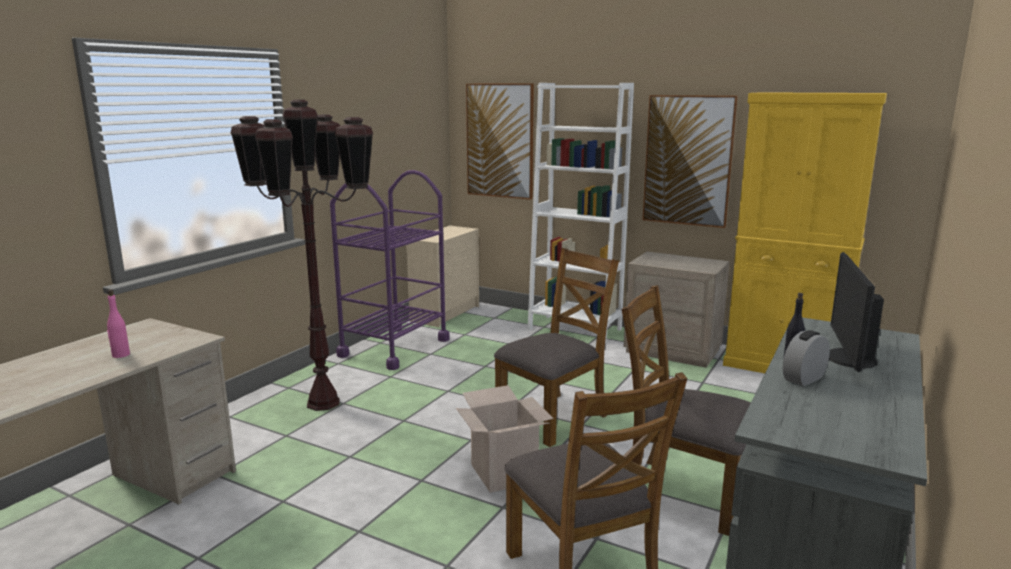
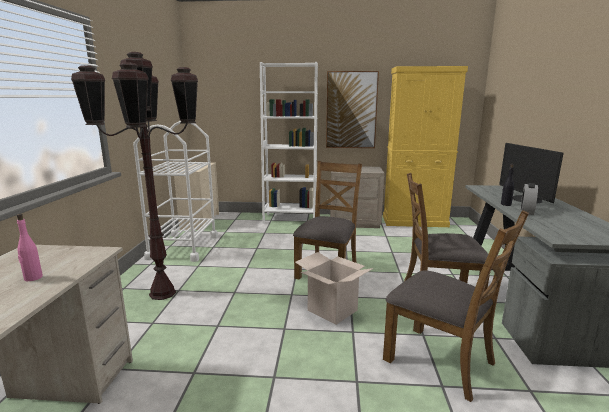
camera: 25 degrees left, 0 degrees up
purple cart [330,170,449,370] -> white cart [133,121,218,262]
picture [466,84,534,200] -> none

